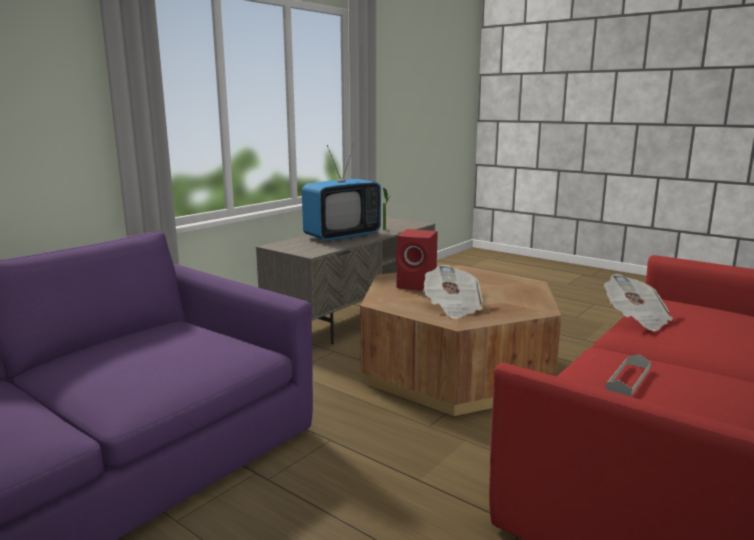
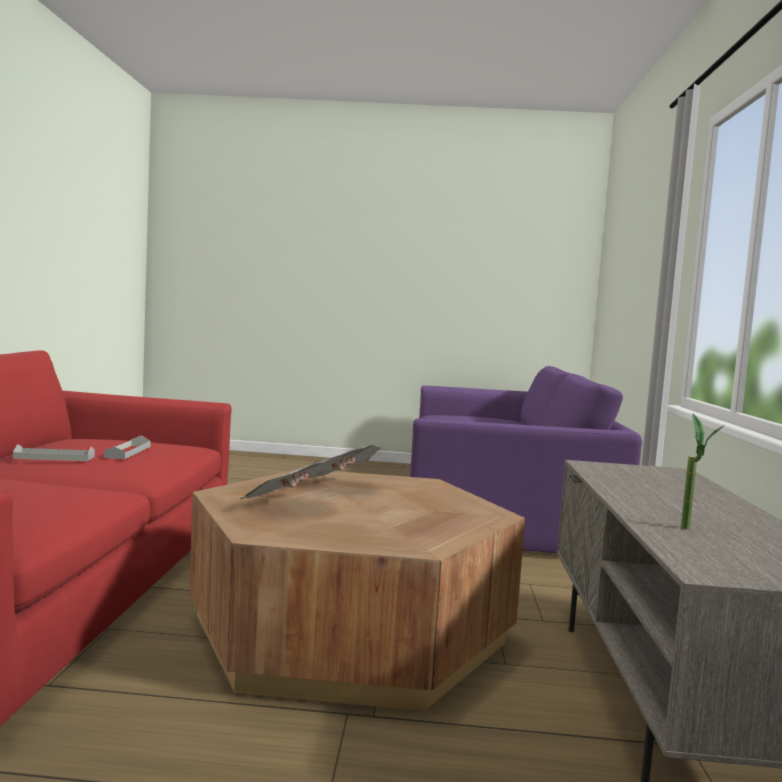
camera: 145 degrees right, 10 degrees down
television [302,144,381,241] -> none
red speaker [396,229,438,291] -> none
newspaper [604,274,673,331] -> newspaper moved to [240,458,337,499]
none -> grey tray [13,444,95,461]

